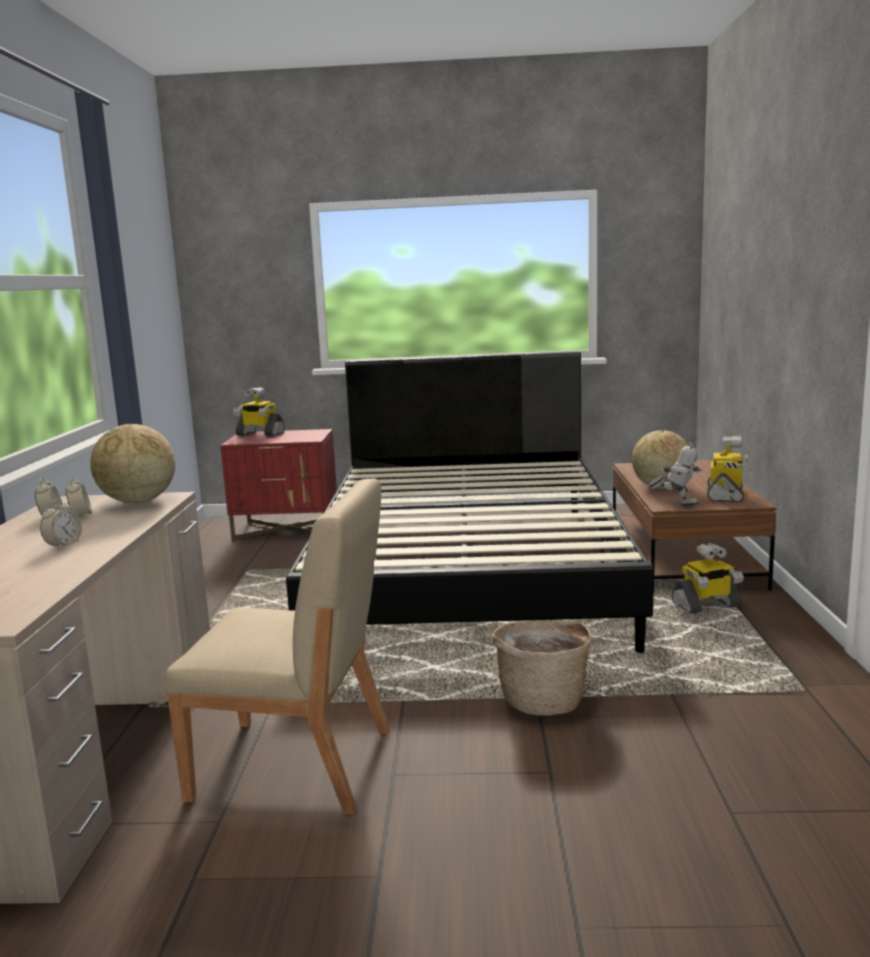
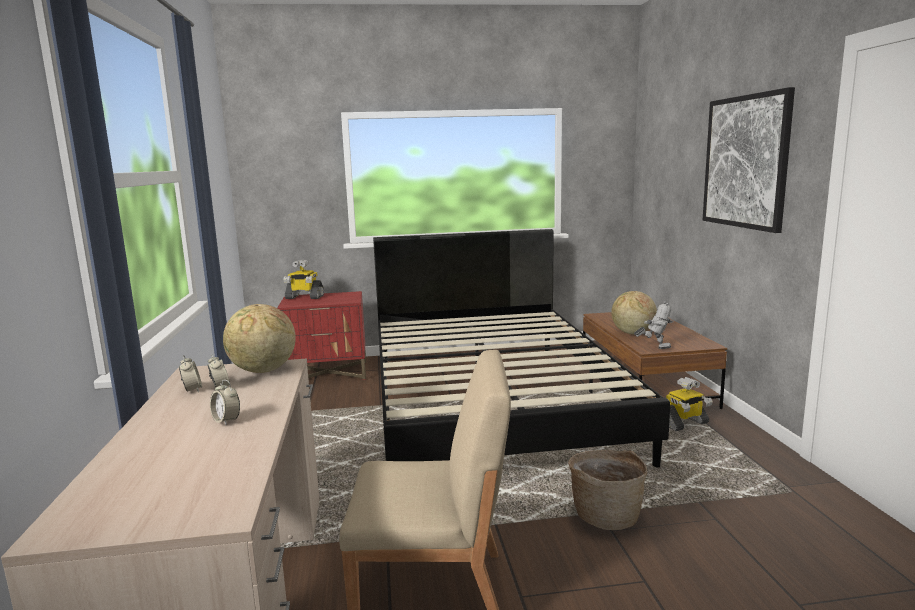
camera: 10 degrees left, 0 degrees up
alarm clock [40,499,82,550] -> alarm clock turned 120 degrees clockwise [210,380,240,426]
toy robot [707,436,752,503] -> none
none -> picture [703,87,795,233]

